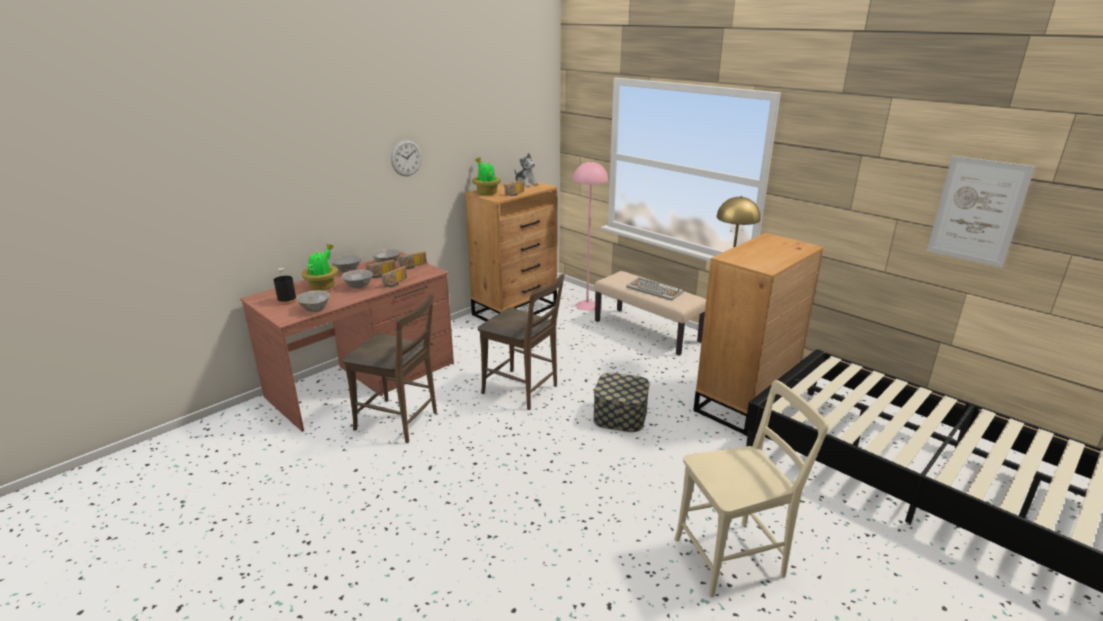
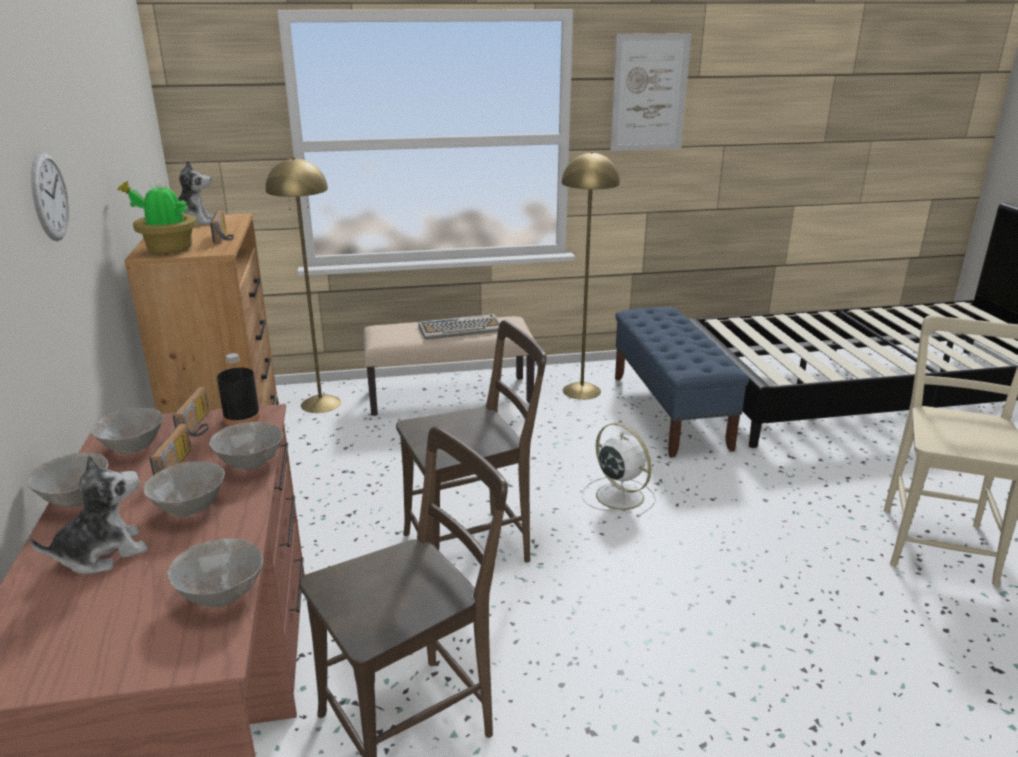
camera: 55 degrees left, 0 degrees up
black bottle [274,268,297,305] -> black bottle moved to [217,353,261,426]
potted plant [302,244,338,291] -> plush toy [29,454,148,574]
radio [382,266,407,287] -> grey bowl [209,422,283,470]
pink floor lamp [573,161,608,311] -> yellow floor lamp [266,157,341,413]
storage box [593,373,650,432] -> white fan [582,423,656,517]
brown dresser [693,233,824,436] -> blue bench [615,307,749,457]
picture [927,155,1035,268] -> picture moved to [610,33,691,151]

